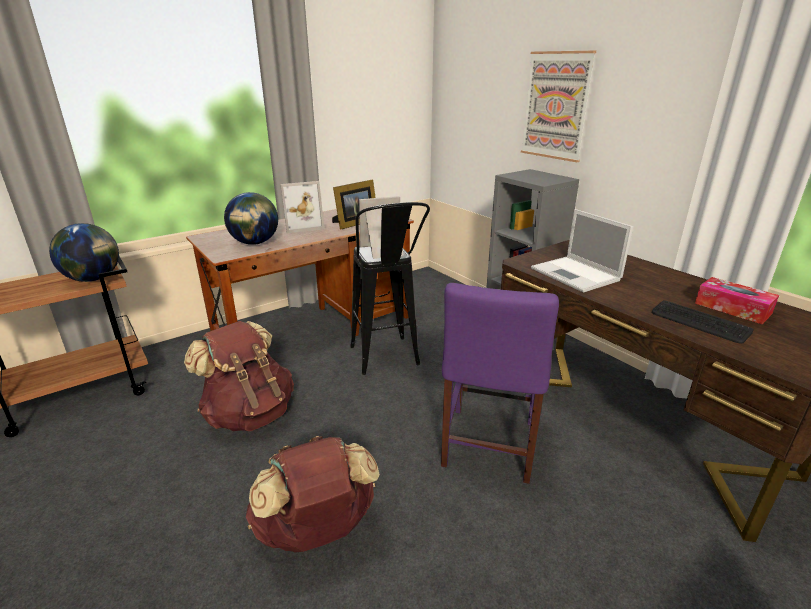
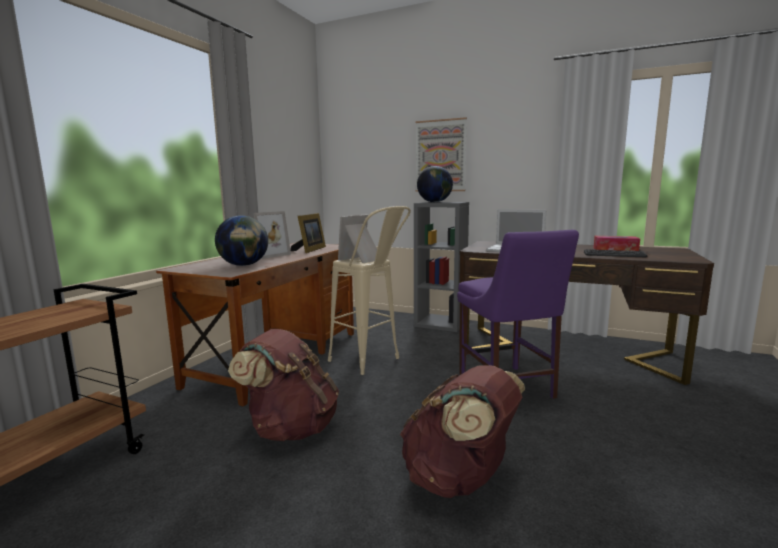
camera: 30 degrees left, 15 degrees down
globe [49,223,119,282] -> globe moved to [417,166,453,202]
black stool [350,202,430,375] -> beige stool [328,206,411,375]

